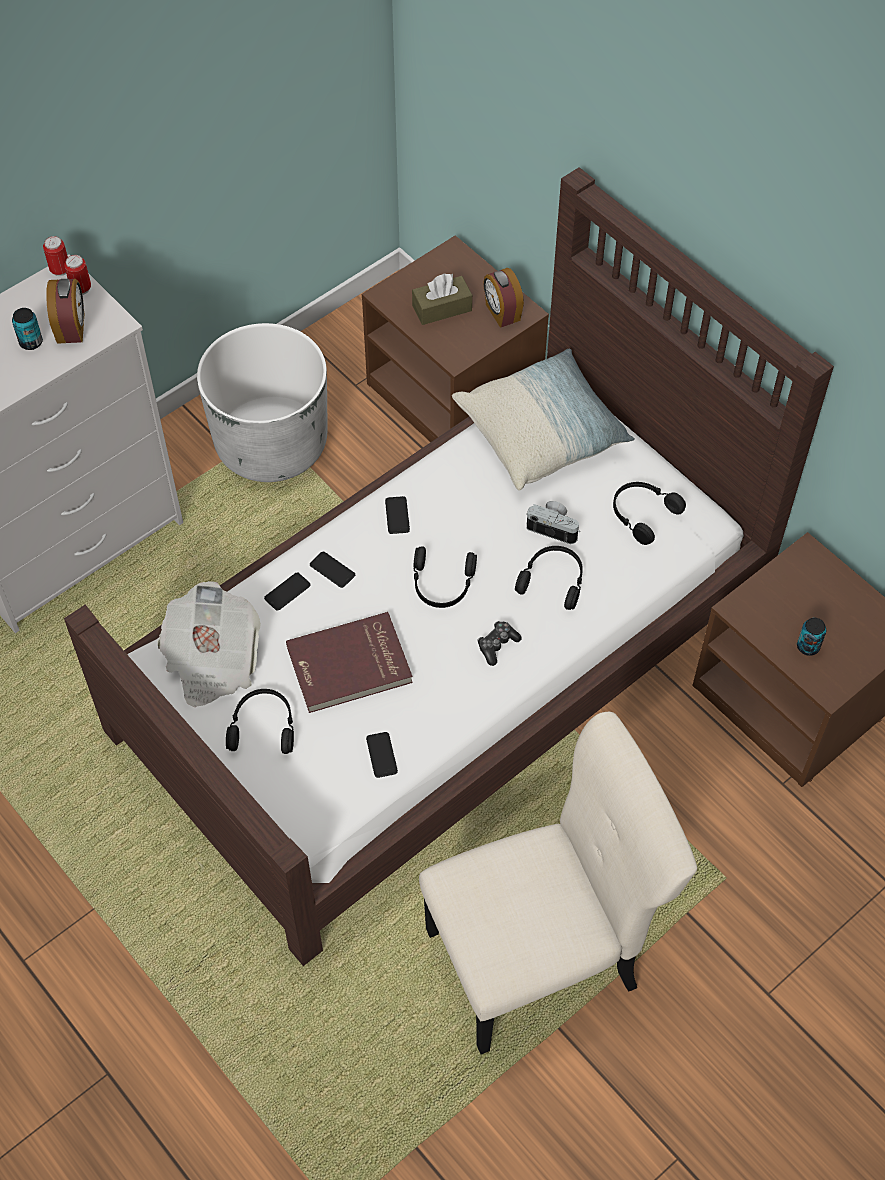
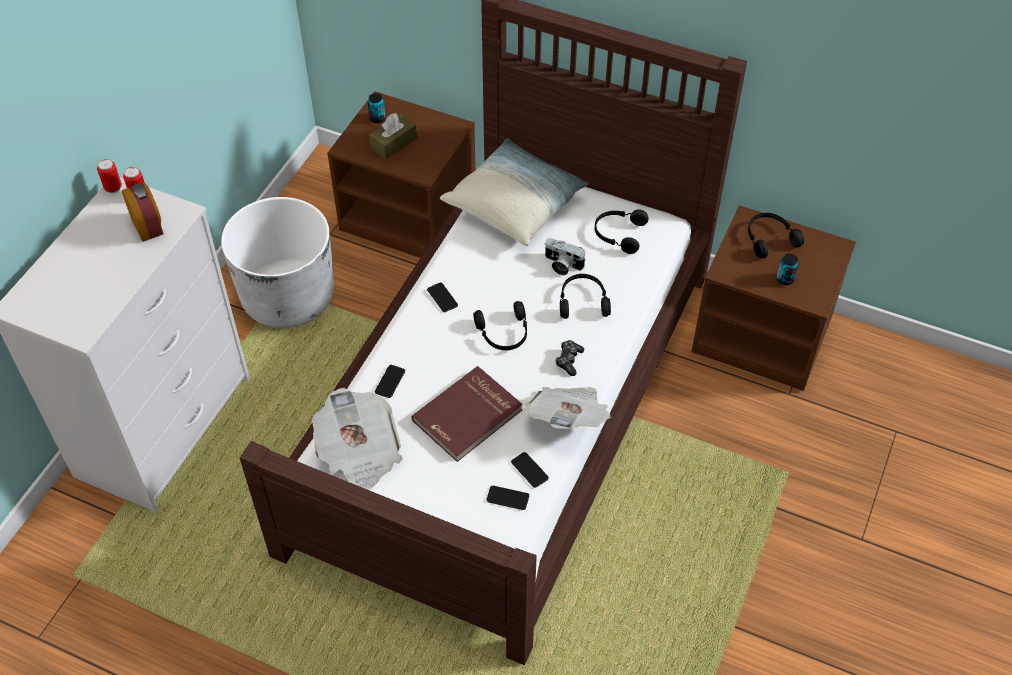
camera: 25 degrees left, 5 degrees down
can [12,308,43,350] -> can moved to [368,93,386,123]
black headphones [226,689,294,754] -> black headphones moved to [748,213,804,258]
phone [310,552,355,588] -> phone moved to [486,486,529,510]
beige chair [419,712,697,1055] -> none
alarm clock [483,268,524,328] -> none
camera [526,501,580,544] -> camera turned 150 degrees counterclockwise [545,238,586,275]
none -> newspaper [524,387,611,429]

